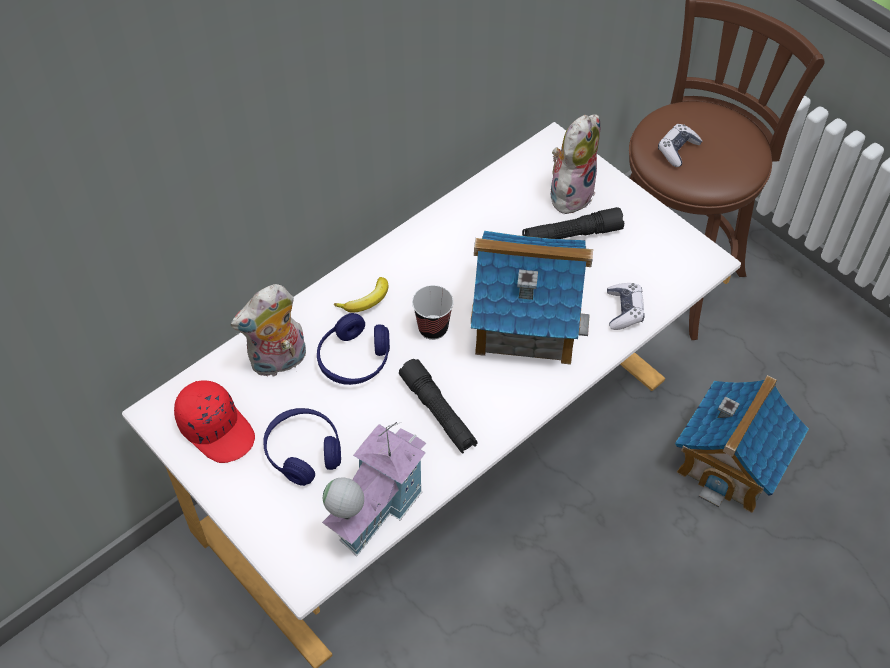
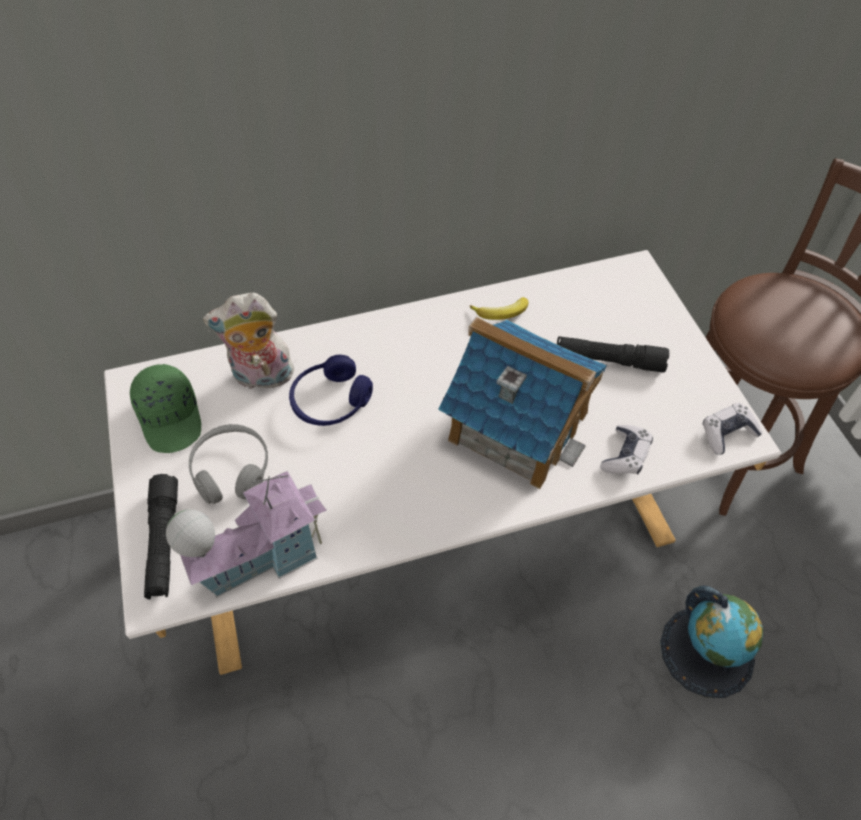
camera: 25 degrees right, 0 degrees up
red cap [174,380,255,463] -> green cap [130,364,201,453]
blue headphones [263,408,341,486] -> grey headphones [189,424,268,504]
banana [334,277,388,313] -> banana moved to [470,297,528,320]
black flashlight [399,359,477,454] -> black flashlight moved to [144,474,178,600]
cup [412,285,454,340] -> none
plush toy [551,114,600,214] -> none
game controller [658,124,702,167] -> game controller moved to [703,403,763,455]
toy house [675,375,809,513] -> globe [660,585,763,698]

